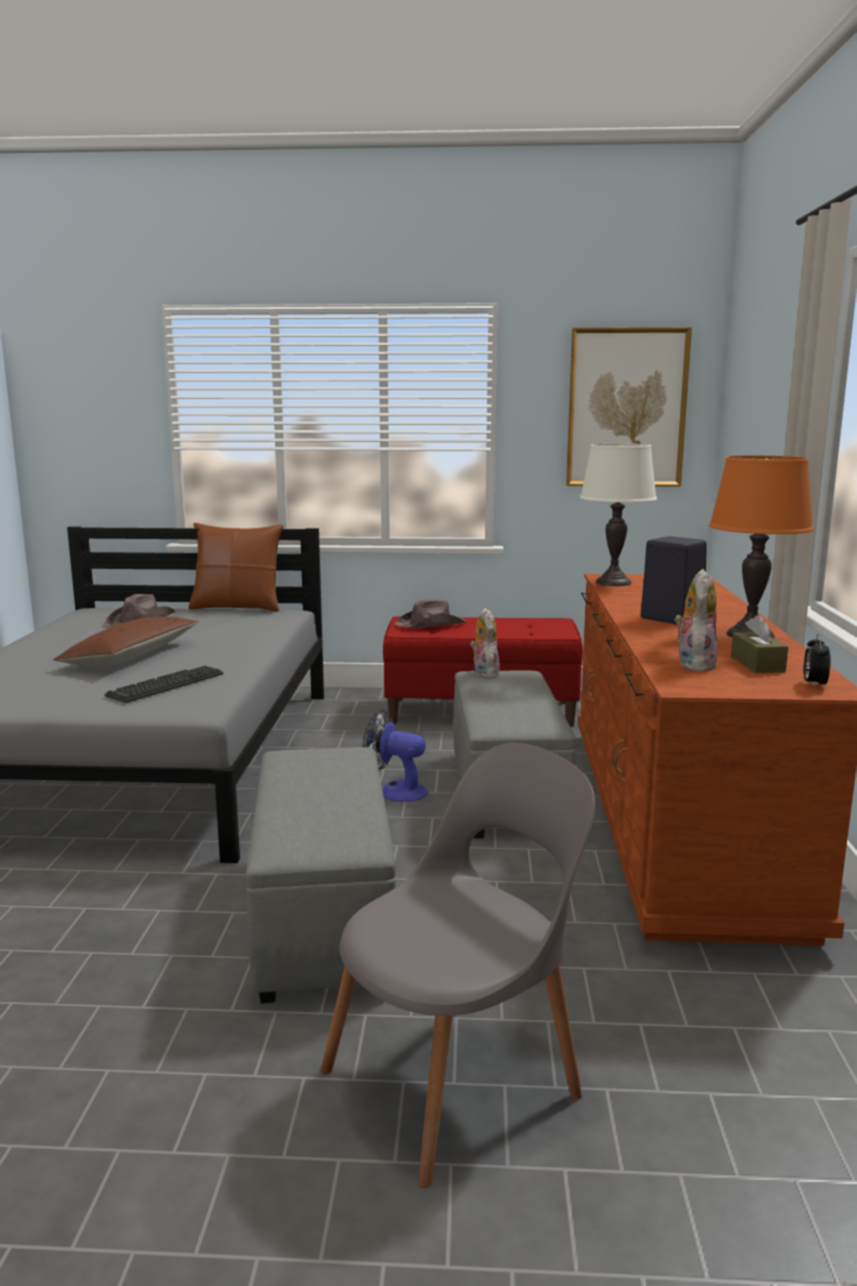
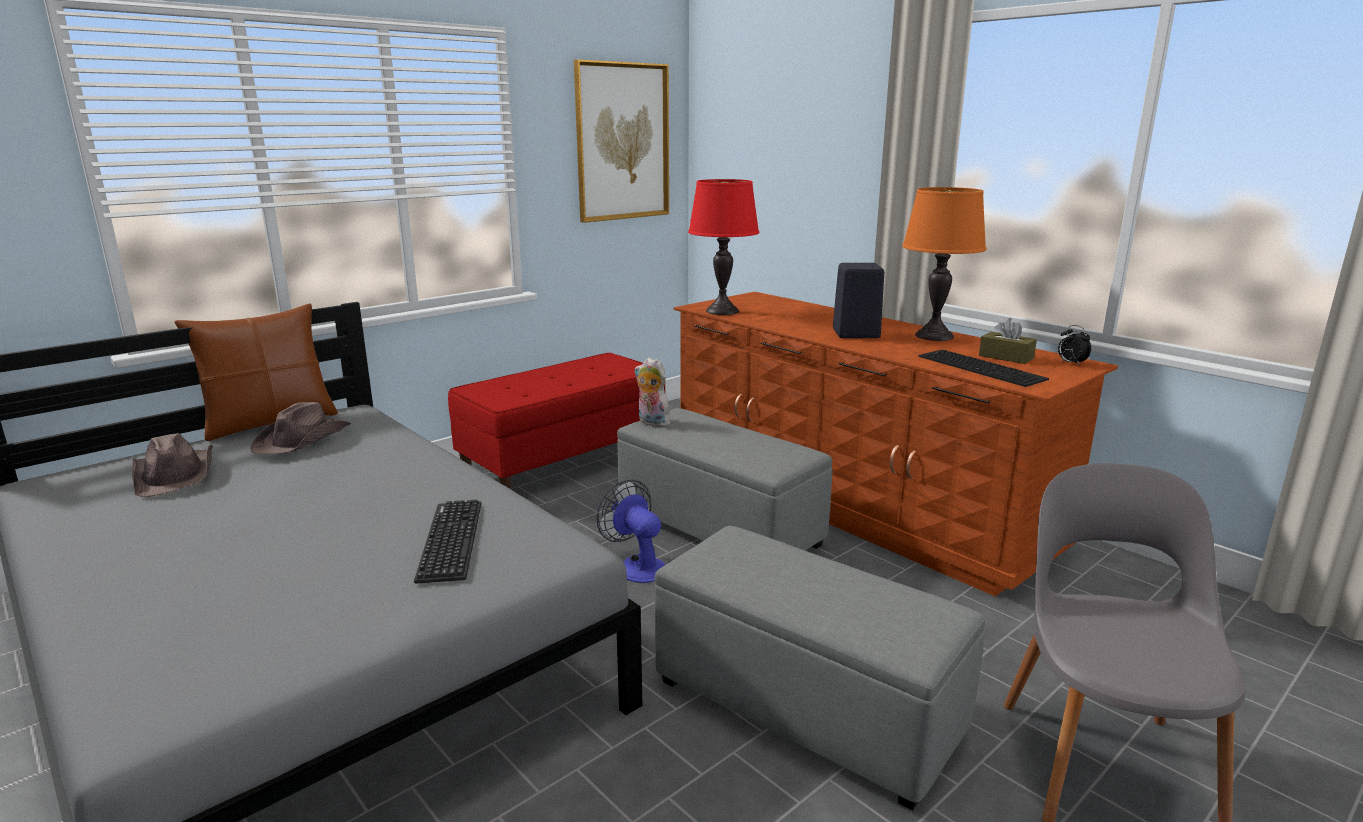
camera: 45 degrees left, 5 degrees up
brown pillow [53,616,199,666] -> none
fan [363,710,428,802] -> fan turned 75 degrees clockwise [597,479,665,583]
brown hat [395,599,466,628] -> brown hat moved to [250,402,351,454]
white table lamp [580,443,657,586] -> red table lamp [688,179,759,315]
plush toy [675,569,718,672] -> keyboard [918,350,1049,387]

